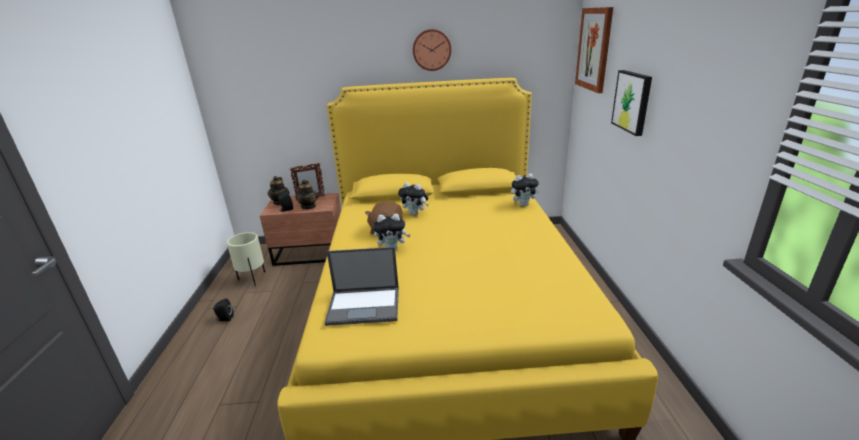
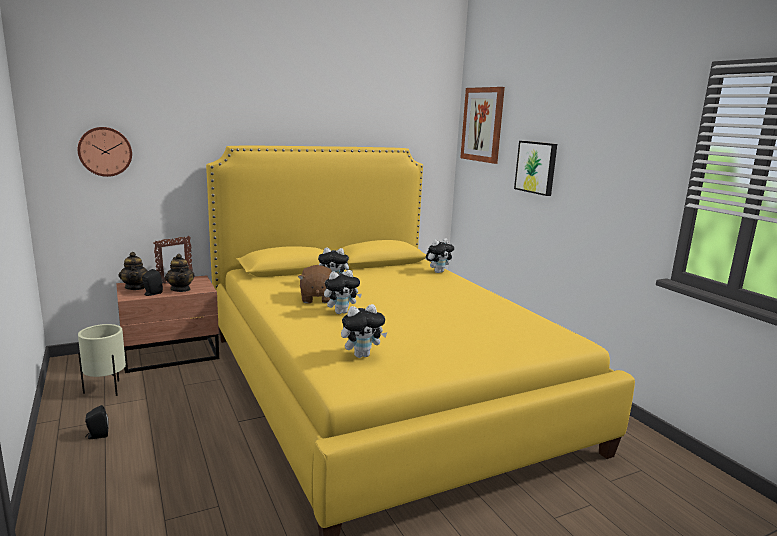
camera: 25 degrees left, 10 degrees down
laptop [325,247,399,326] -> plush toy [341,304,387,358]
wall clock [413,29,451,71] -> wall clock moved to [78,127,132,177]

